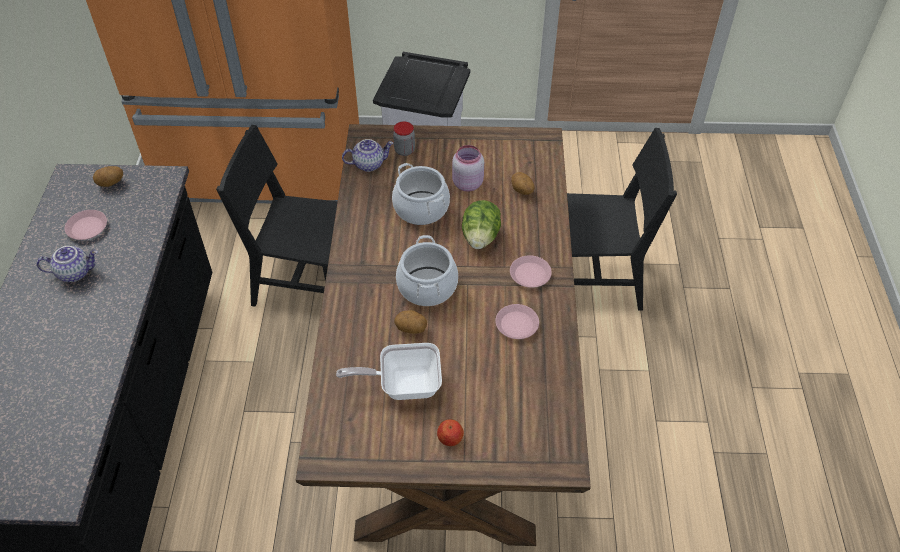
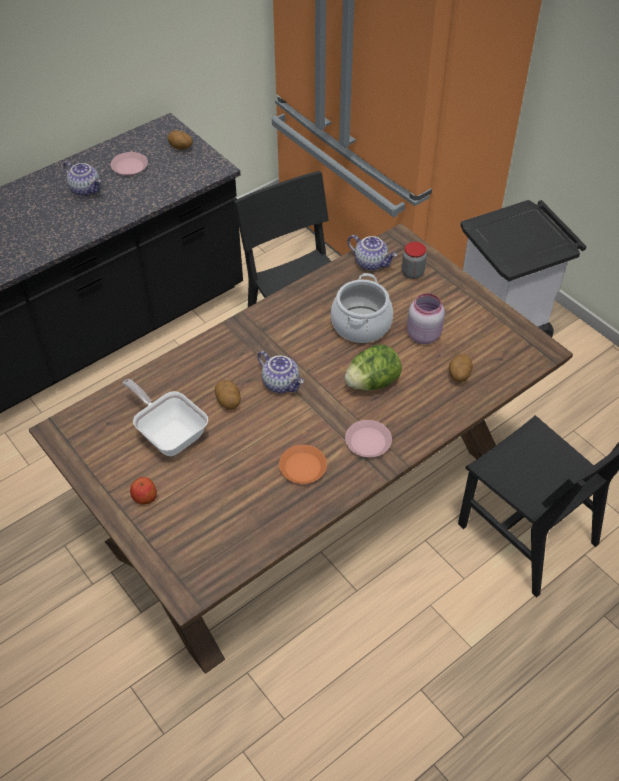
camera: 50 degrees right, 0 degrees up
cooking pot [396,235,458,306] -> teapot [257,351,304,393]
pink plate [495,304,539,339] -> orange plate [279,445,327,484]

